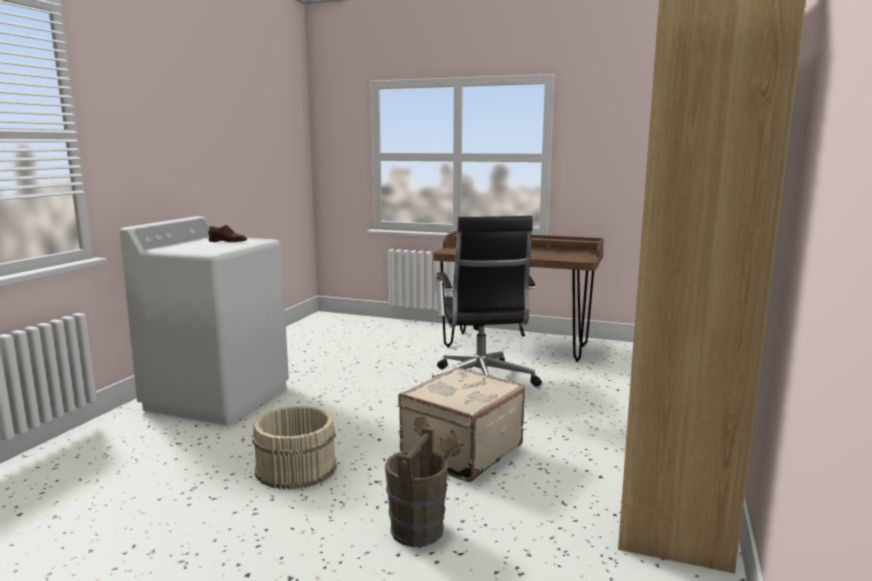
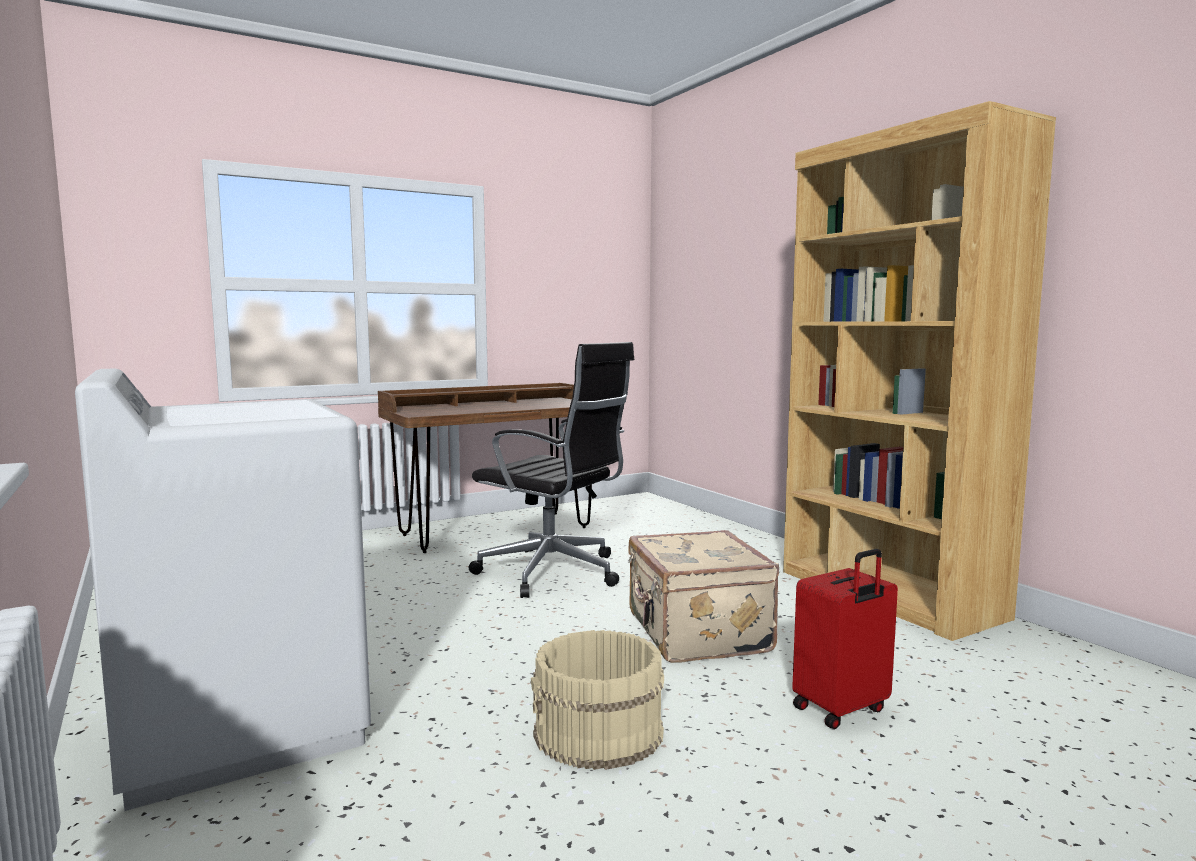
camera: 50 degrees left, 5 degrees down
brown shoe [208,225,247,242] -> none
brown bucket [385,427,448,547] -> red suitcase [792,549,898,729]

